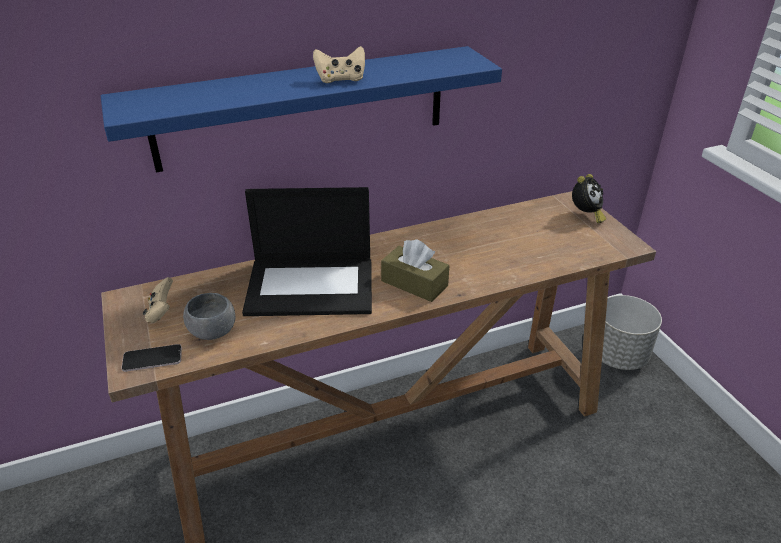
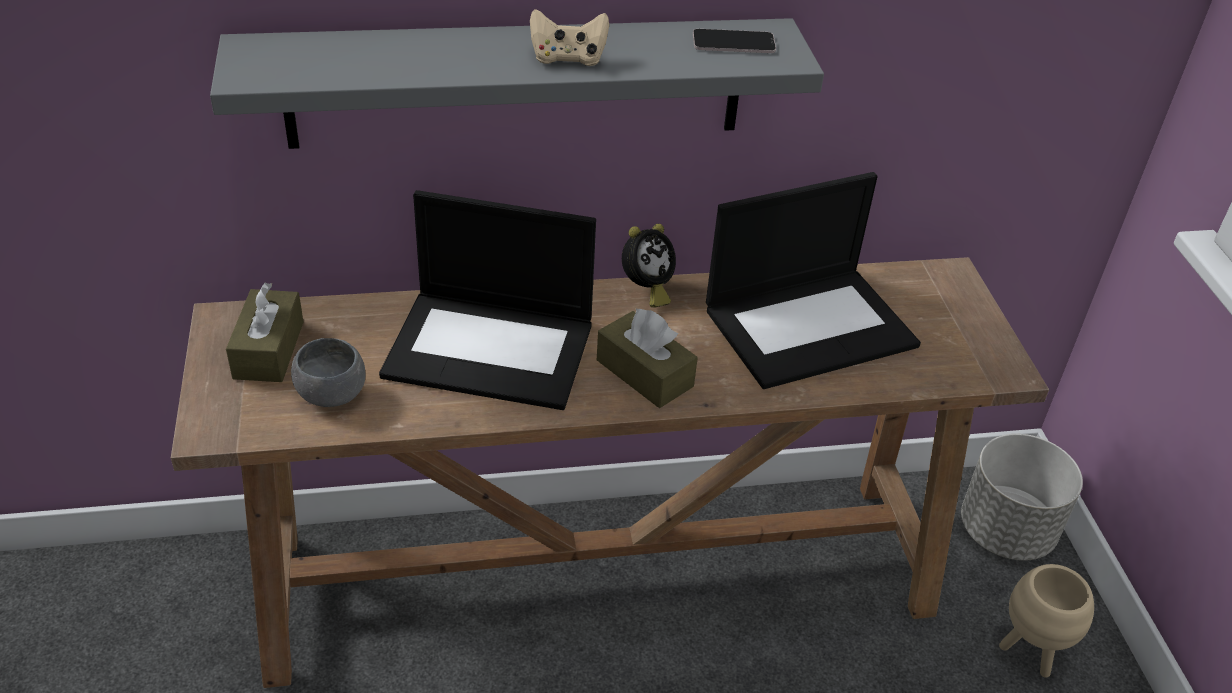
camera: 10 degrees right, 5 degrees up
blue shelf [101,46,502,172] -> grey shelf [210,18,824,149]
phone [121,344,182,372] -> phone moved to [693,29,776,53]
beige game controller [143,277,173,323] -> brown tissue box [226,283,304,382]
alarm clock [572,174,606,223] -> alarm clock moved to [622,224,676,308]
none -> laptop [706,172,921,389]
none -> beige planter [999,564,1094,678]

